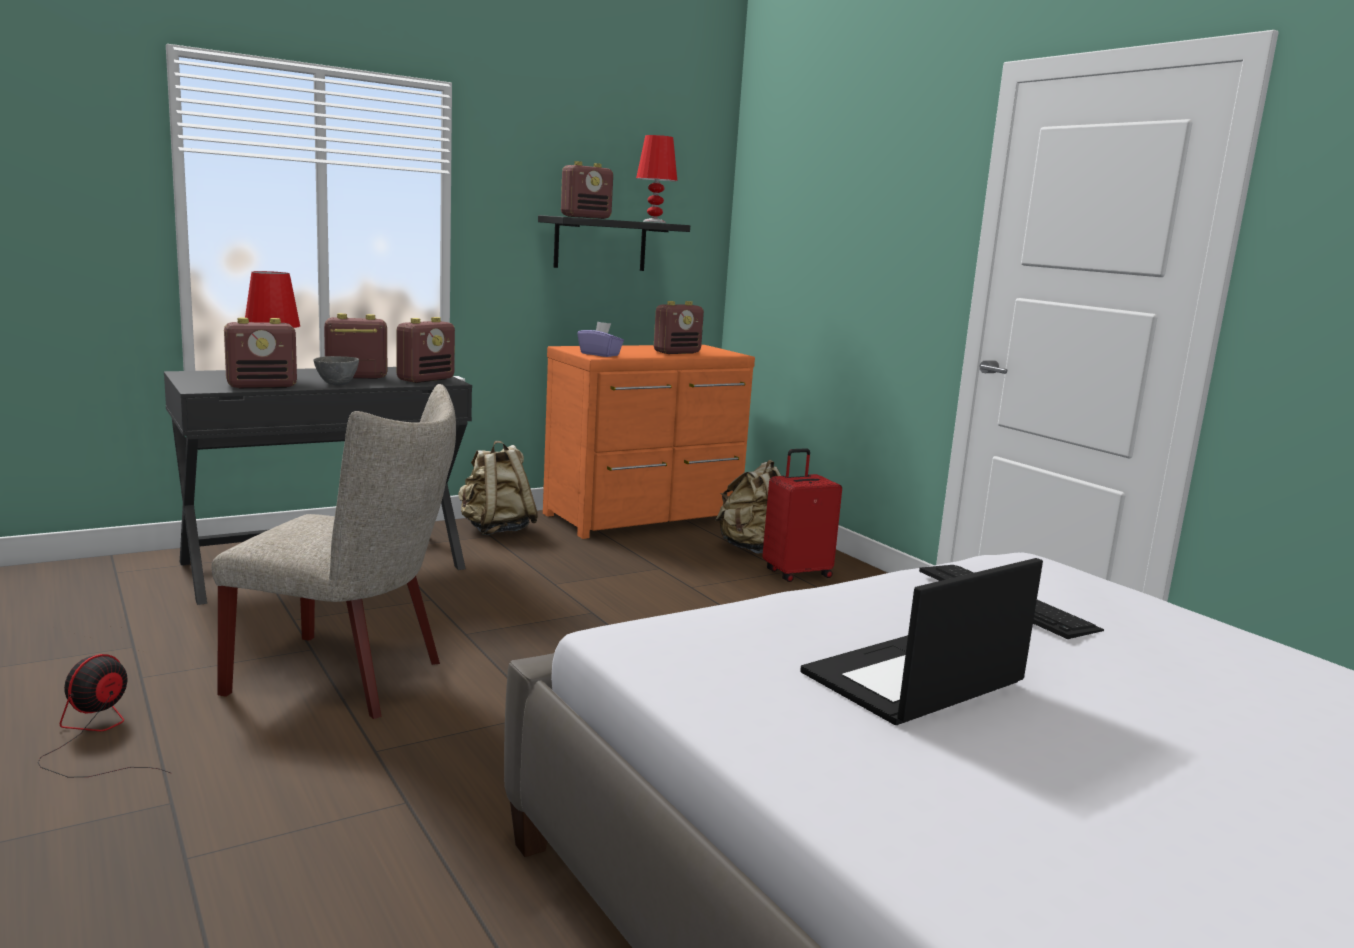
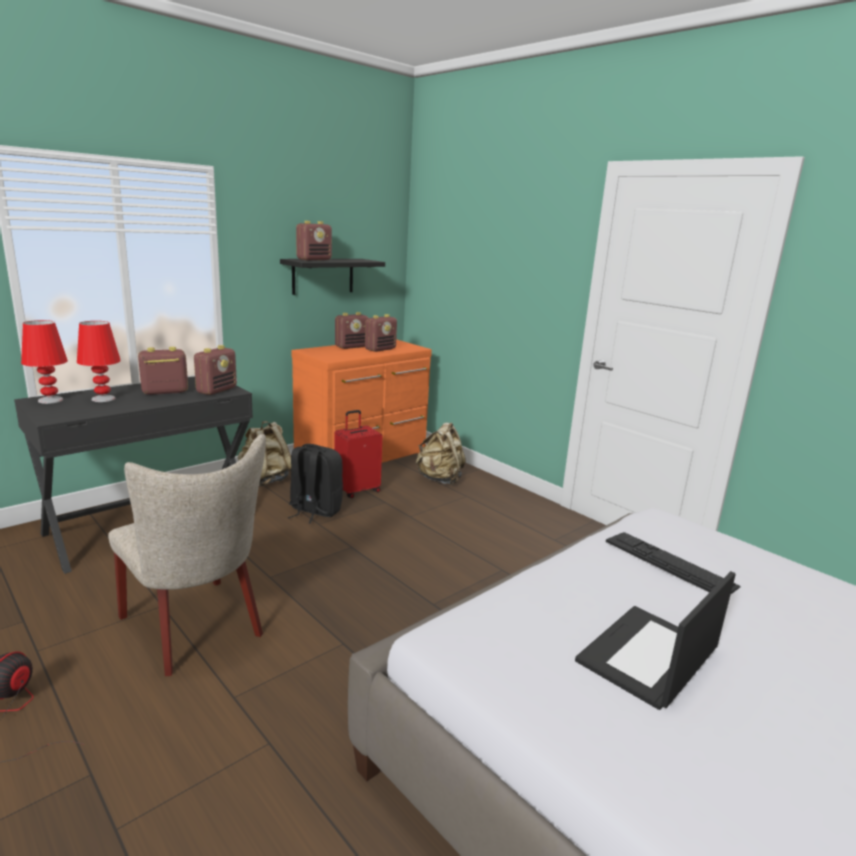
camera: 10 degrees left, 5 degrees up
beige chair [211,384,456,719] -> beige chair turned 45 degrees clockwise [108,434,266,676]
radio [224,318,297,389] -> radio moved to [335,312,368,349]
grey bowl [313,356,359,385] -> none
purple tissue box [577,321,624,357] -> none
red table lamp [636,135,677,223] -> red table lamp moved to [21,320,68,404]
red suitcase [762,448,842,582] -> red suitcase moved to [334,410,382,498]
none -> black backpack [288,444,343,524]

